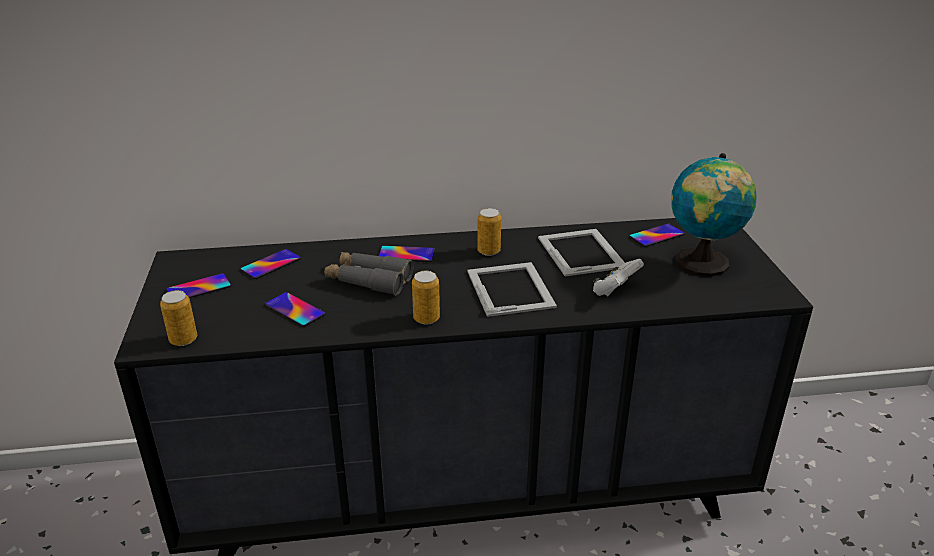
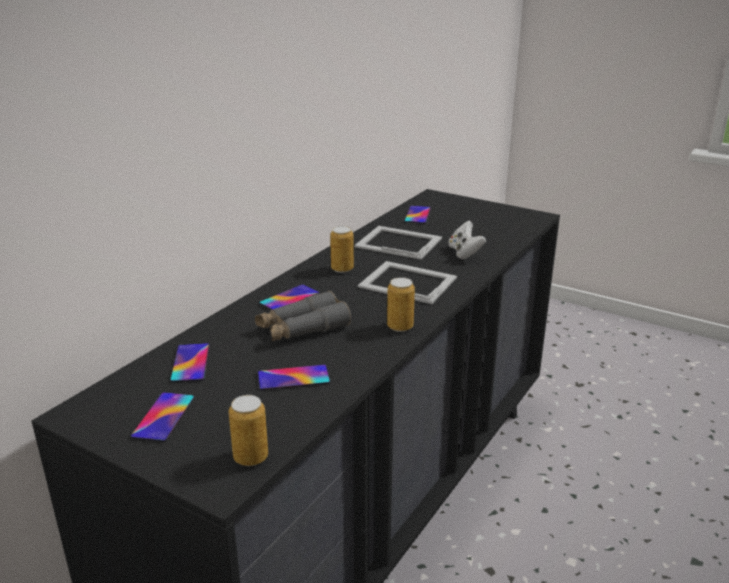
camera: 50 degrees left, 5 degrees down
globe [671,153,757,277] -> none

